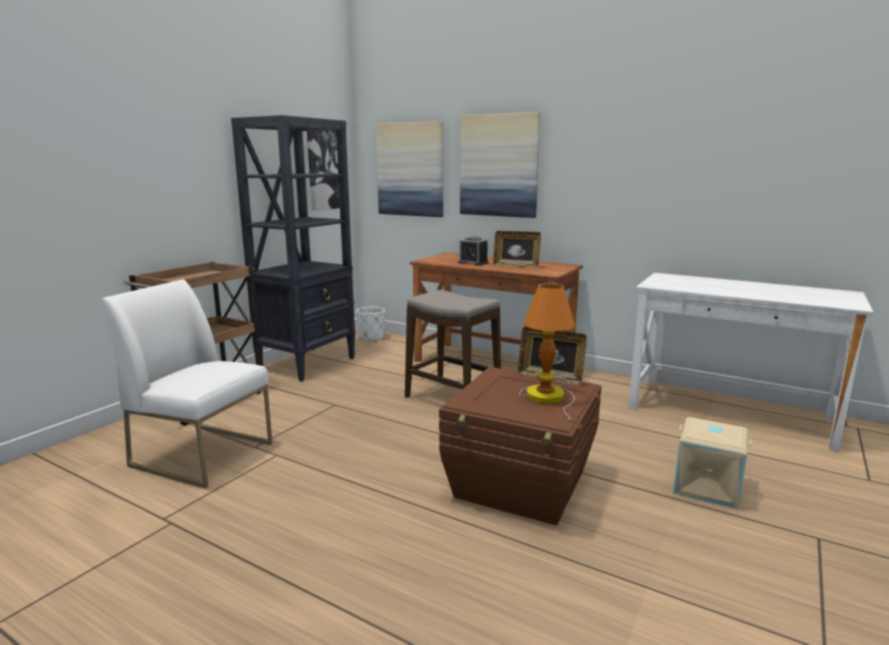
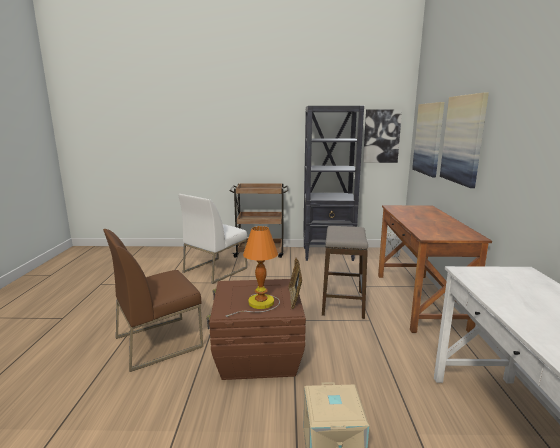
camera: 60 degrees right, 0 degrees up
white chair [102,280,273,489] -> white chair turned 135 degrees counterclockwise [178,194,247,284]
alarm clock [458,237,488,266] -> none
picture frame [493,231,541,268] -> none
none -> brown chair [103,229,203,372]

